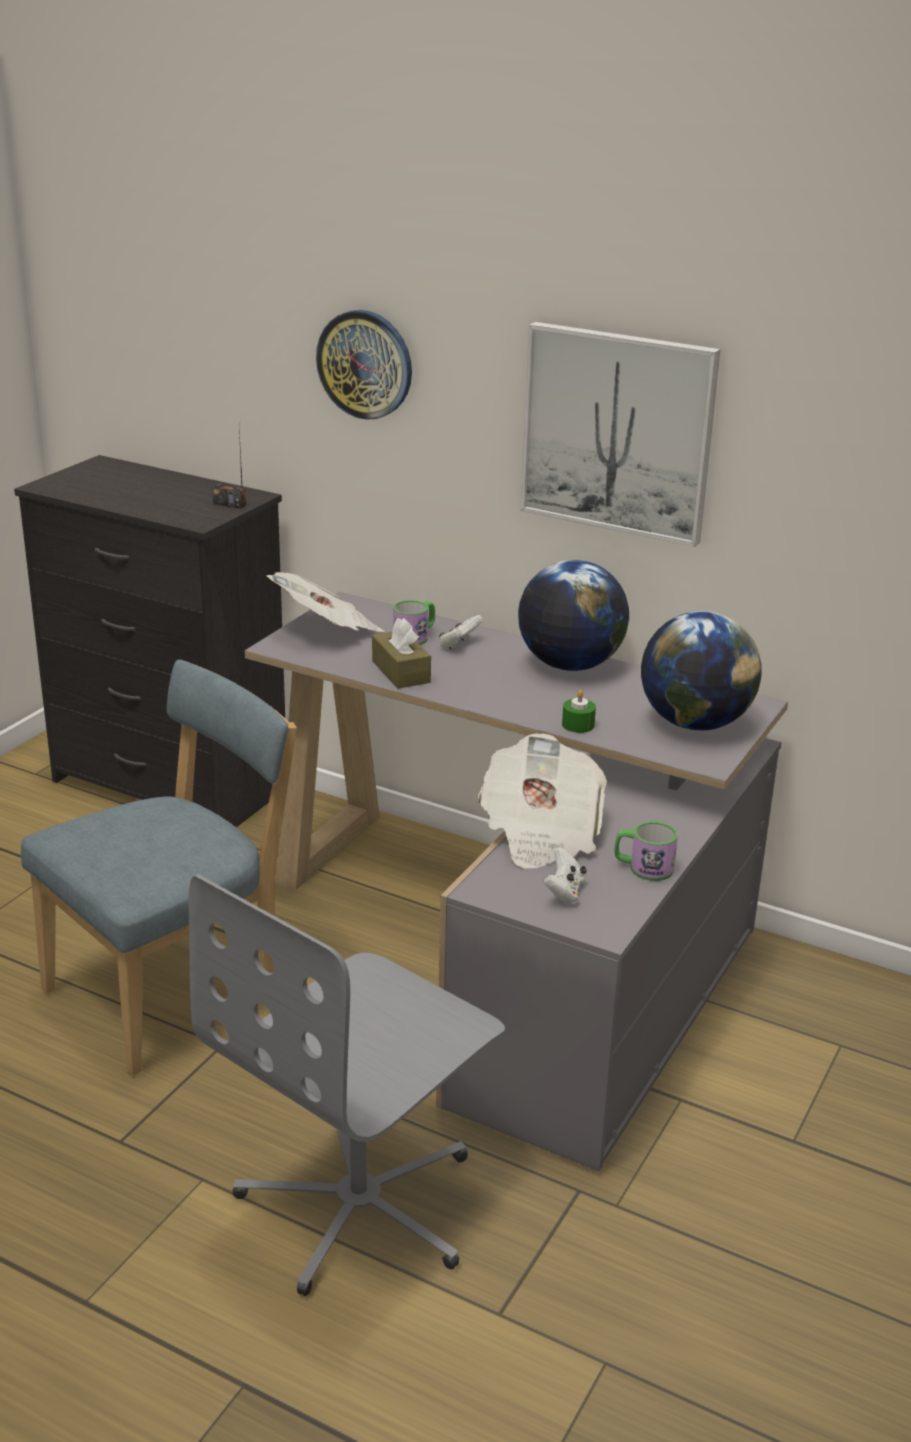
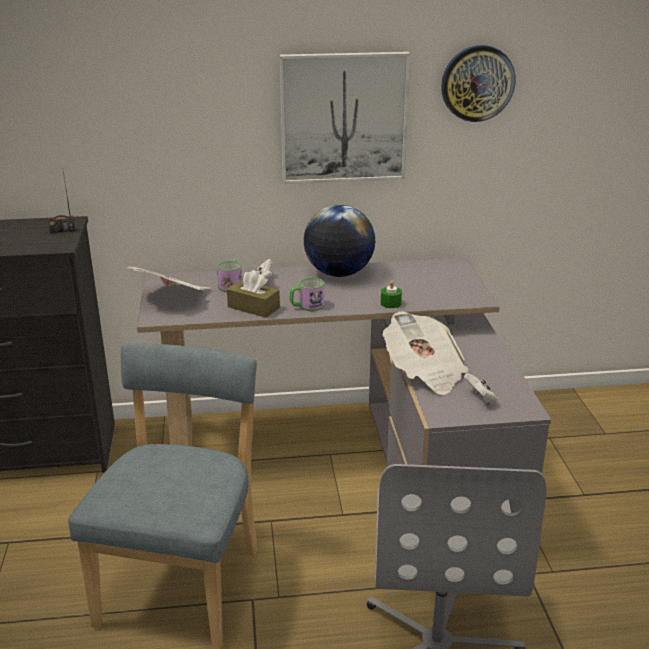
camera: 35 degrees left, 0 degrees up
wall clock [316,310,412,420] -> wall clock moved to [441,45,516,122]
mug [614,821,678,881] -> mug moved to [290,278,324,311]
globe [641,611,762,730] -> none

